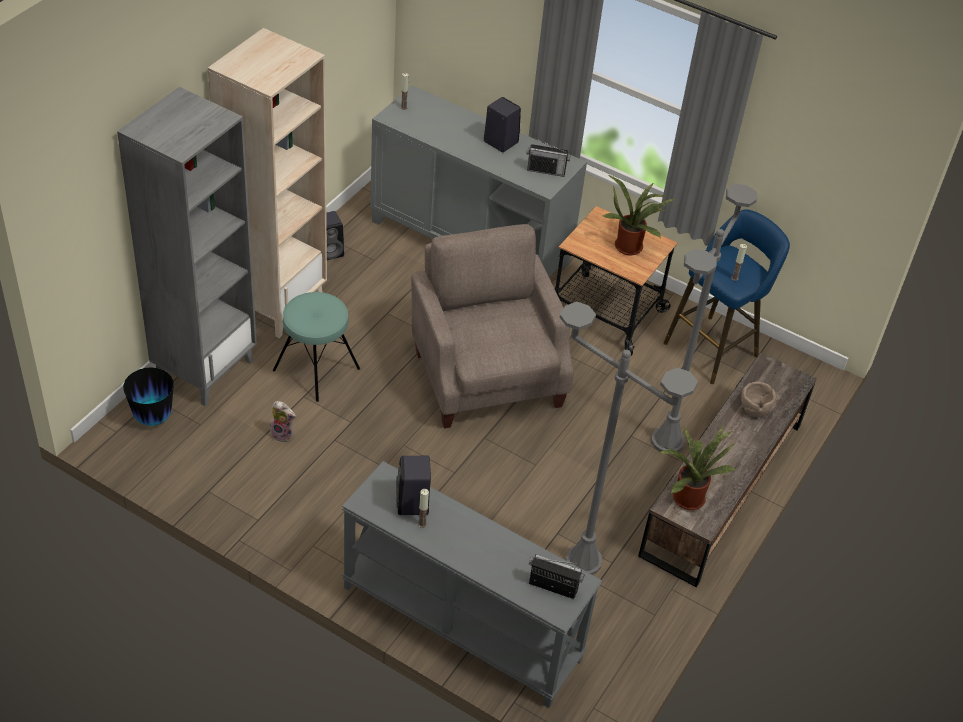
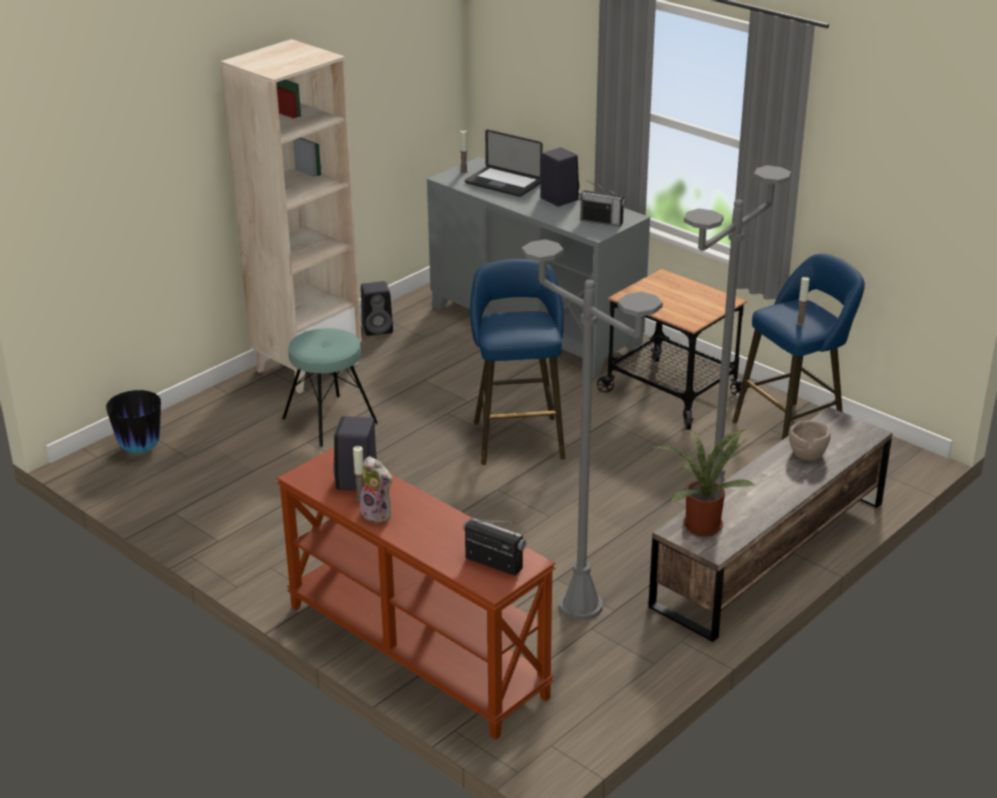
camera: 15 degrees right, 15 degrees down
grey bookcase [117,87,257,406] -> none
plush toy [270,401,296,443] -> plush toy moved to [356,456,393,524]
grey console table [342,461,602,708] -> brown console table [276,447,556,740]
beige armchair [411,224,574,429] -> blue stool [470,259,565,465]
potted plant [602,175,675,255] -> none
none -> laptop [465,129,543,197]

